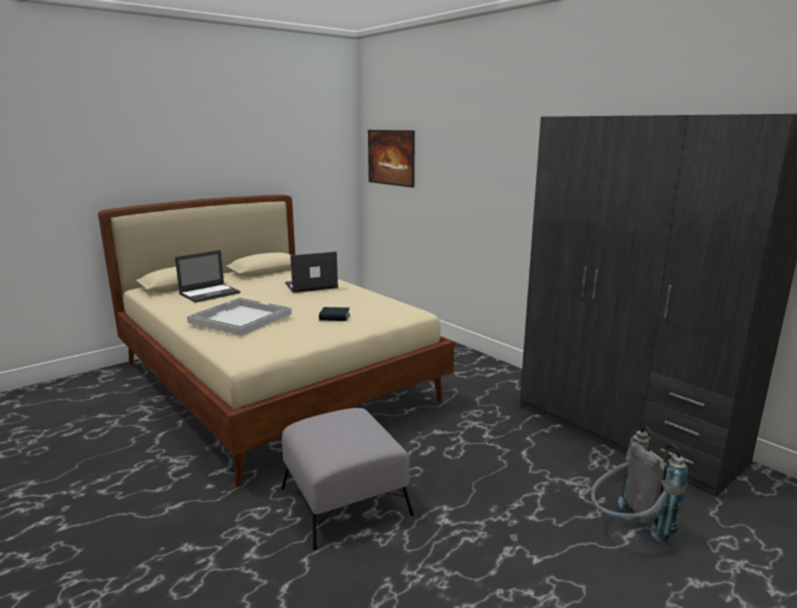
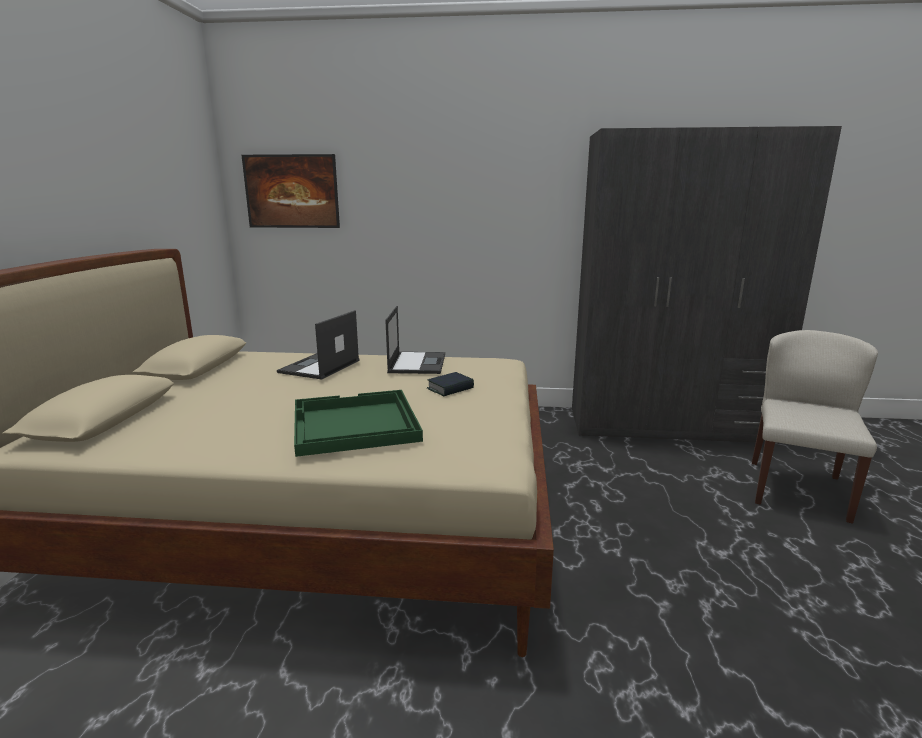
camera: 45 degrees left, 0 degrees up
laptop [175,250,240,303] -> laptop moved to [385,306,445,374]
white tray [187,298,292,336] -> green tray [294,390,423,457]
grey ottoman [281,408,414,551] -> none
grey backpack [591,426,688,544] -> beige chair [752,330,878,524]

